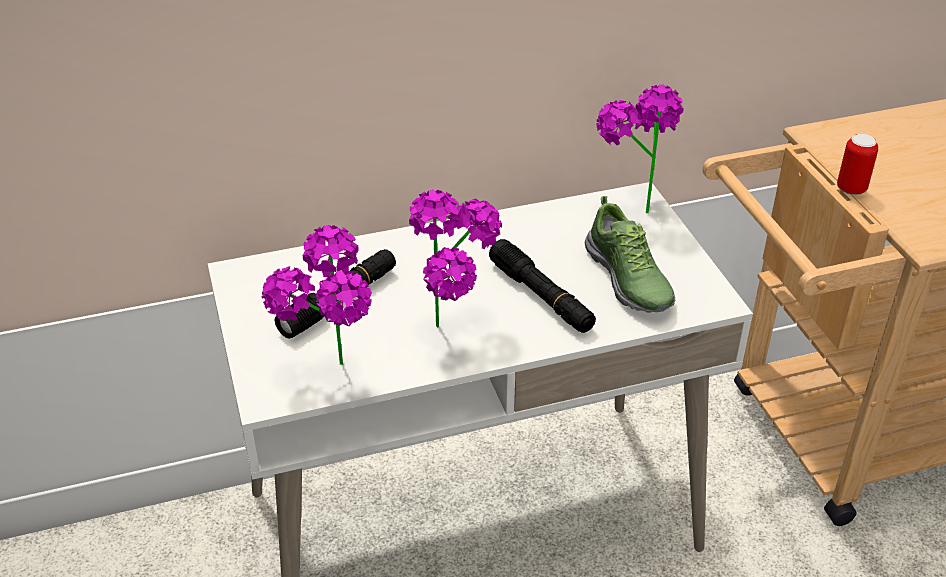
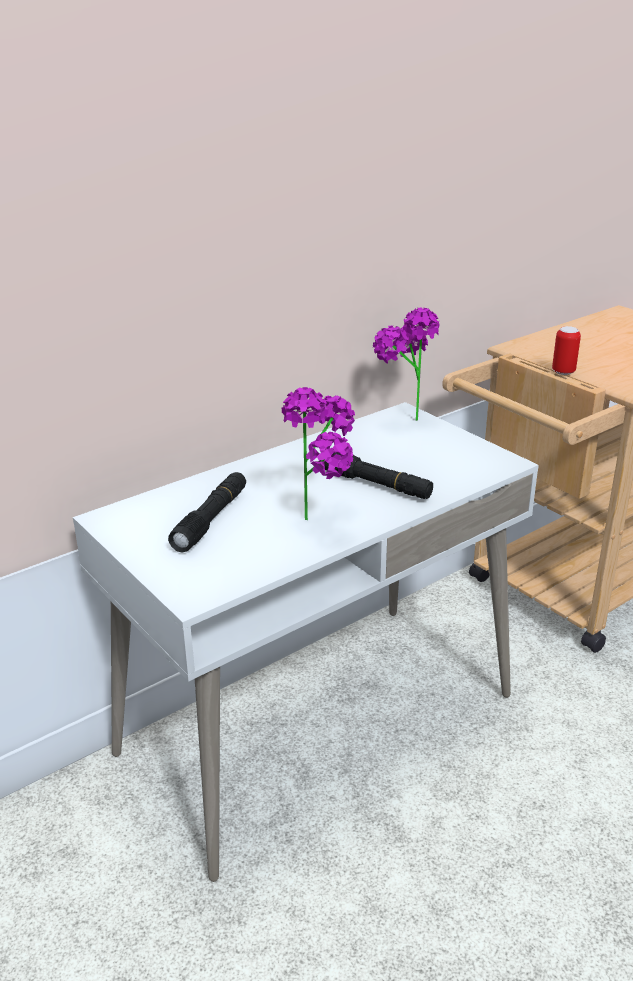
camera: 20 degrees left, 10 degrees down
potted plant [262,225,372,365] -> none
shoe [584,196,675,313] -> none

